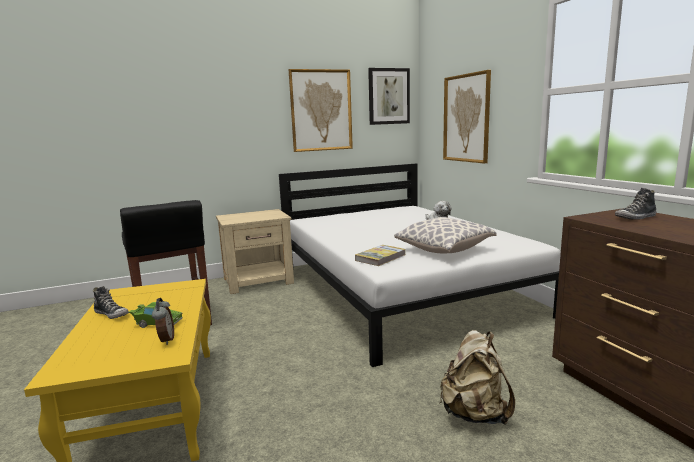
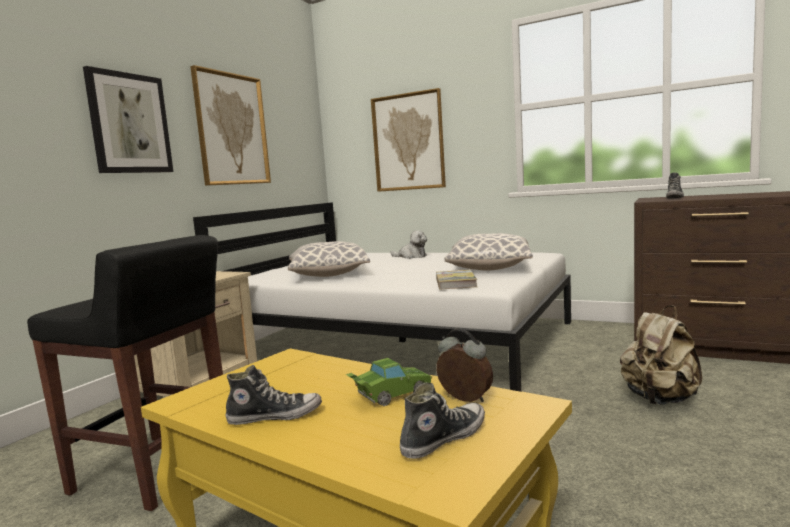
camera: 40 degrees left, 5 degrees down
picture [368,68,410,125] -> picture moved to [83,66,173,173]
none -> pillow [288,241,370,277]
none -> shoe [400,383,485,459]

